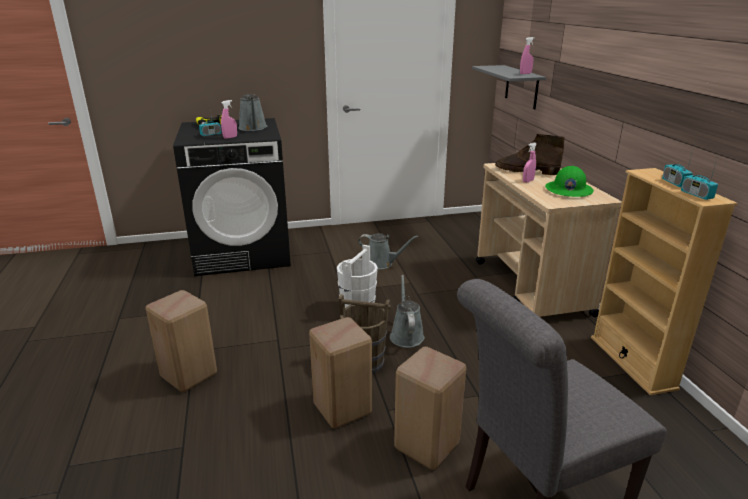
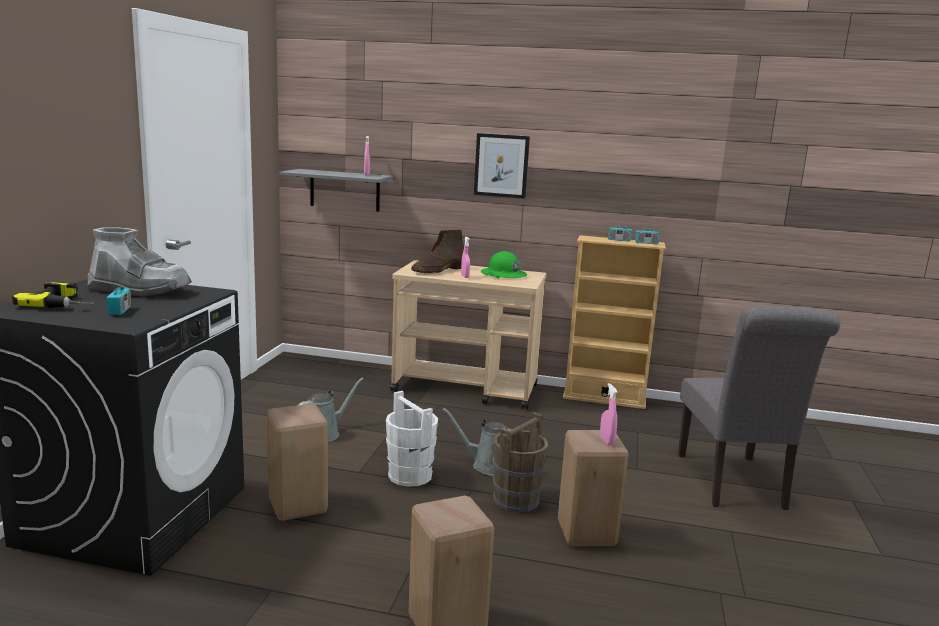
camera: 65 degrees left, 10 degrees down
pink spray bottle [221,100,237,139] -> pink spray bottle moved to [600,383,618,445]
grey watering can [238,94,267,131] -> grey boot [88,228,192,297]
beige stool [394,347,466,470] -> beige stool moved to [267,404,328,521]
none -> picture [474,133,530,199]

